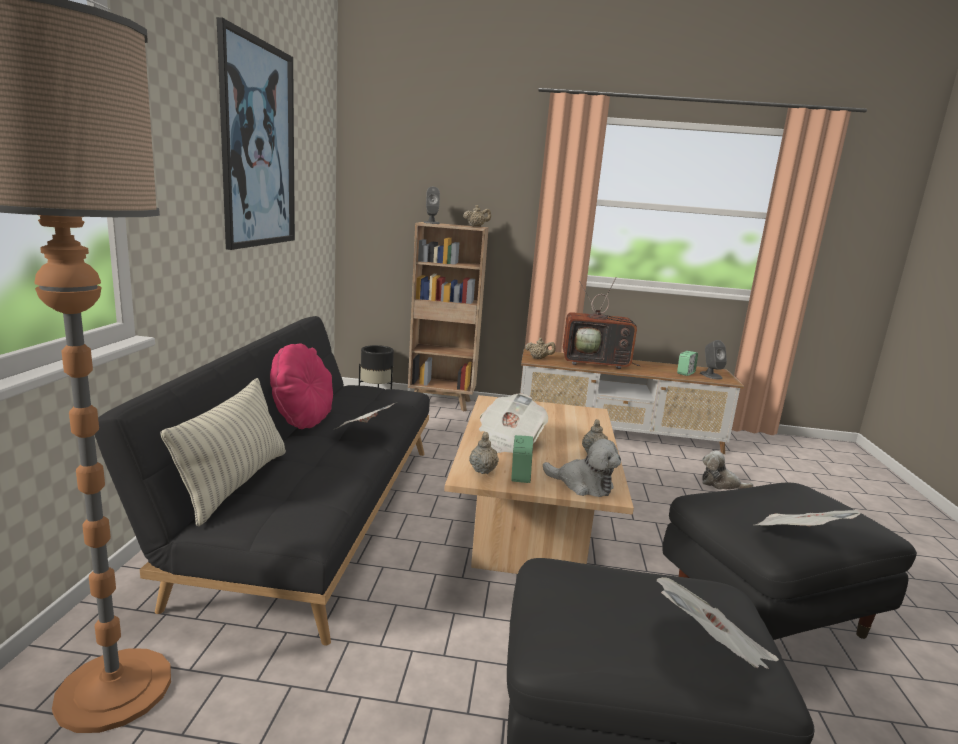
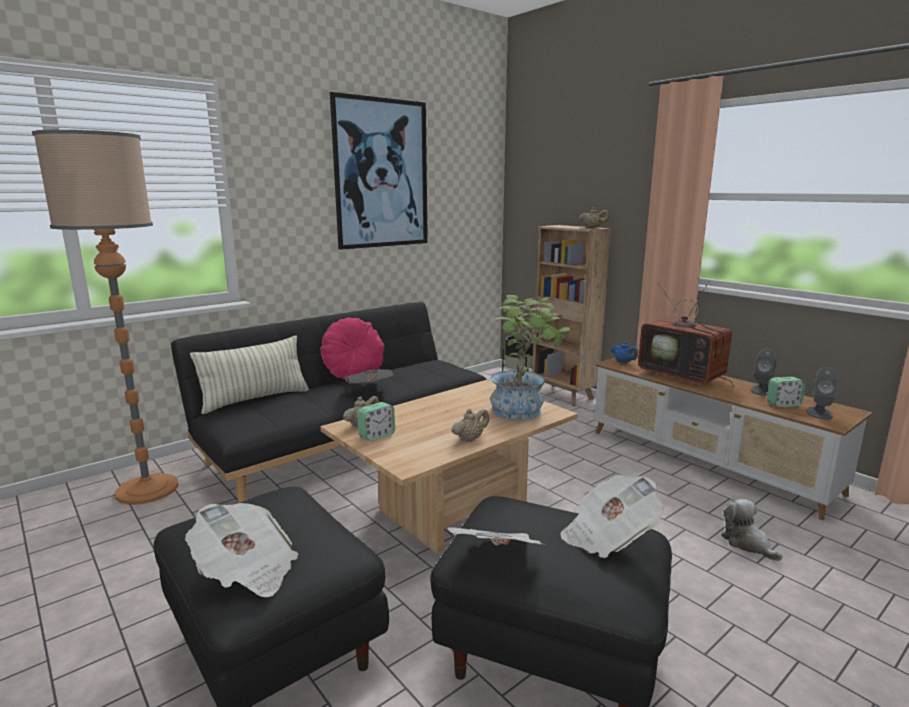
camera: 45 degrees right, 0 degrees up
grey speaker [423,187,440,224] -> grey speaker moved to [750,349,776,396]
newspaper [479,393,549,453] -> newspaper moved to [560,475,664,558]
beige teapot [525,338,556,359] -> blue teapot [611,341,638,363]
plush toy [543,439,621,497] -> none
none -> potted plant [490,295,574,420]

